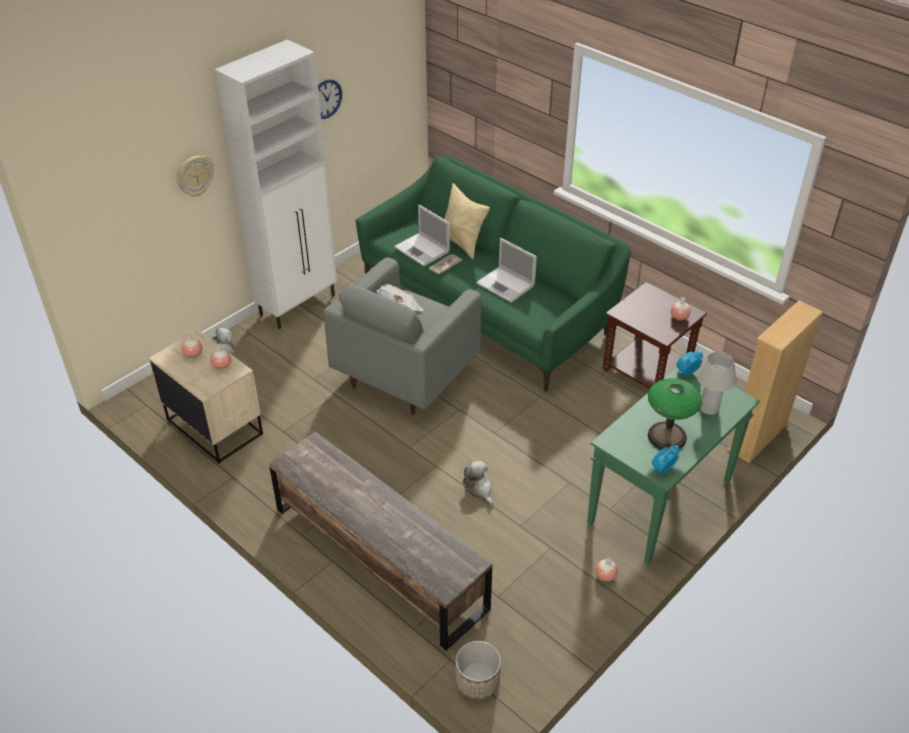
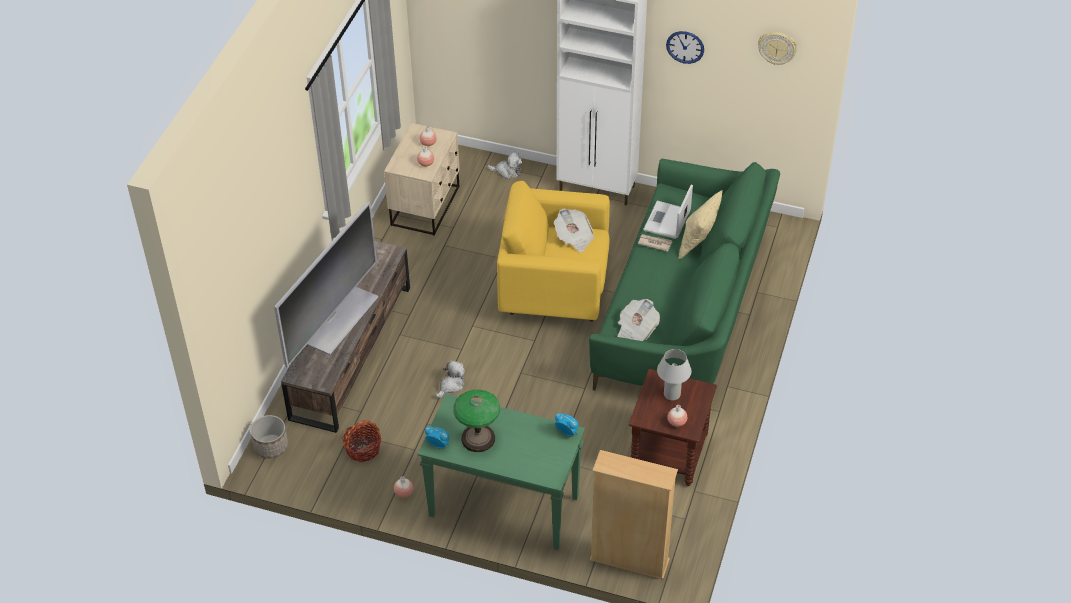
camera: 65 degrees right, 5 degrees up
wall clock [176,155,214,197] -> wall clock moved to [758,32,797,65]
grey armchair [323,257,481,415] -> yellow armchair [497,181,610,321]
laptop [476,238,537,303] -> none
white table lamp [696,352,737,415] -> white table lamp moved to [657,349,692,401]
none -> television [274,201,379,367]
none -> basket [342,420,381,462]
none -> newspaper [618,299,660,341]

